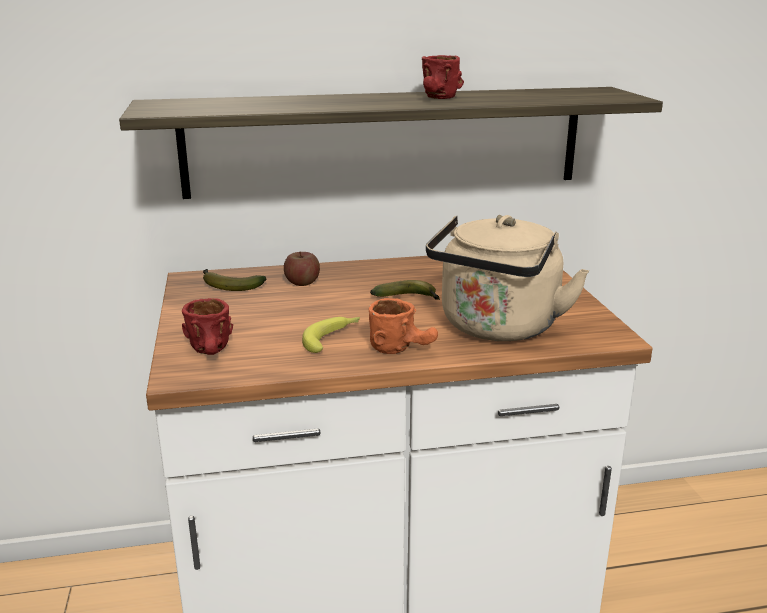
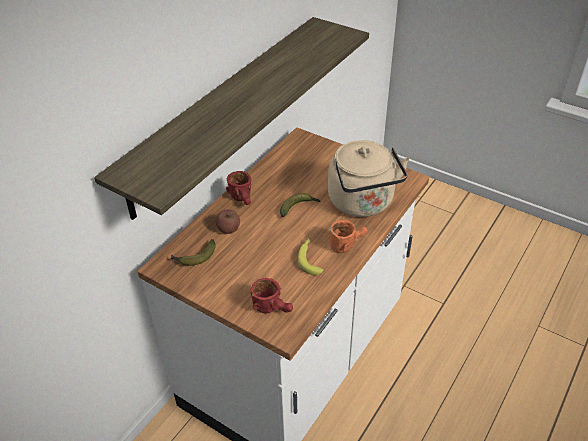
camera: 45 degrees left, 20 degrees up
red mug [422,55,464,99] -> red mug moved to [226,171,252,205]

